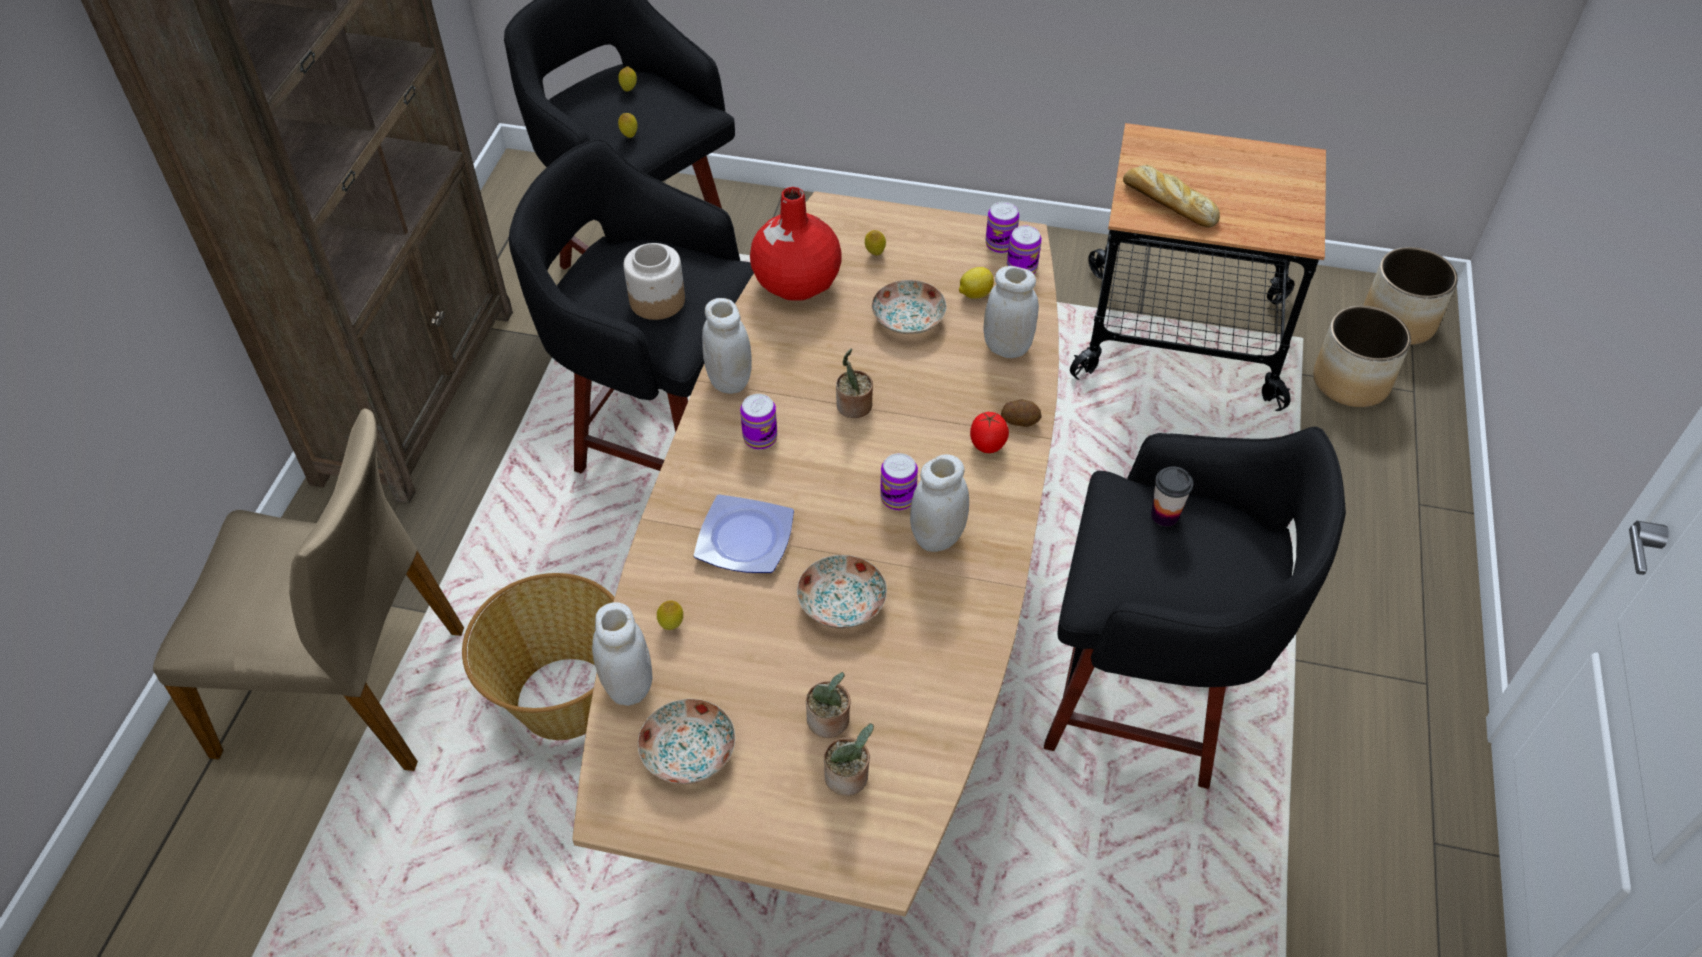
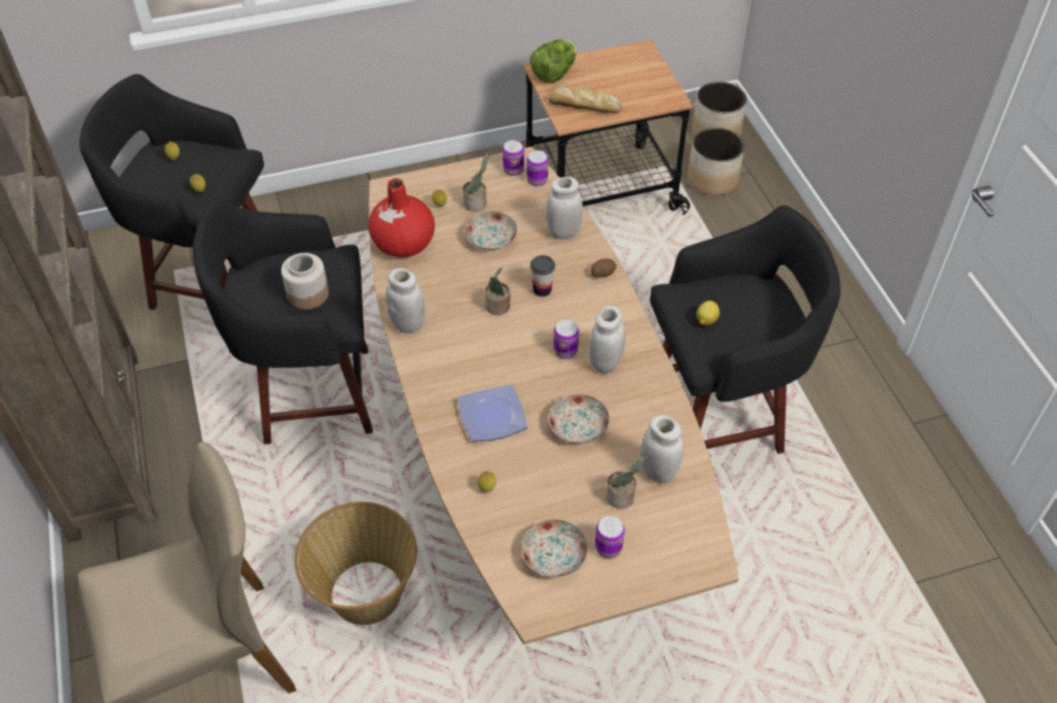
camera: 30 degrees left, 0 degrees up
white jar [592,602,653,706] -> white jar moved to [640,415,684,484]
can [740,394,777,450] -> can moved to [595,516,625,558]
potted plant [824,723,874,796] -> potted plant moved to [463,153,489,212]
lemon [959,267,994,299] -> lemon moved to [697,301,720,325]
tomato [970,412,1009,453] -> none
cup [1151,466,1193,526] -> cup moved to [530,255,555,297]
none -> lettuce [530,39,577,83]

